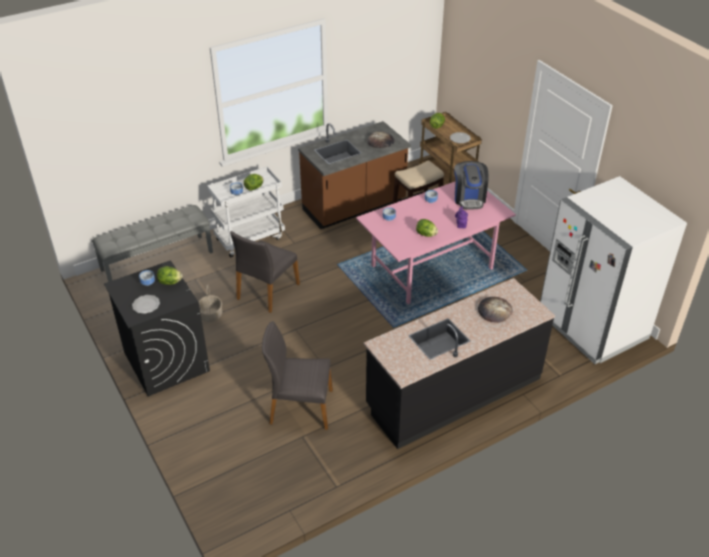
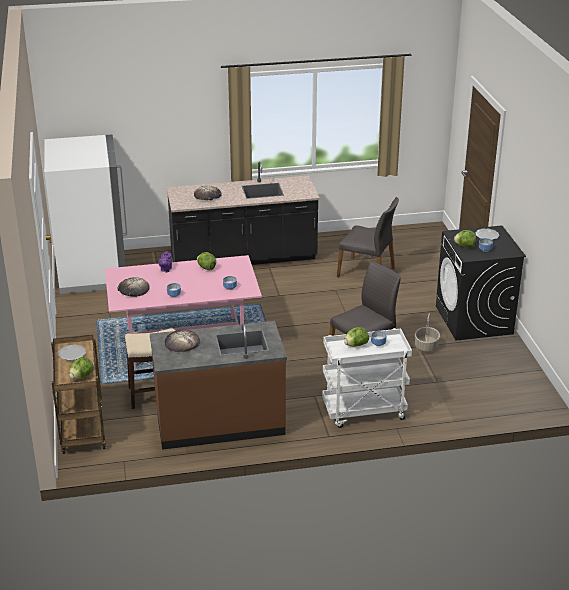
camera: 160 degrees left, 10 degrees down
grey bench [92,205,213,282] -> none
coffee machine [454,161,488,210] -> bread [117,277,150,297]

